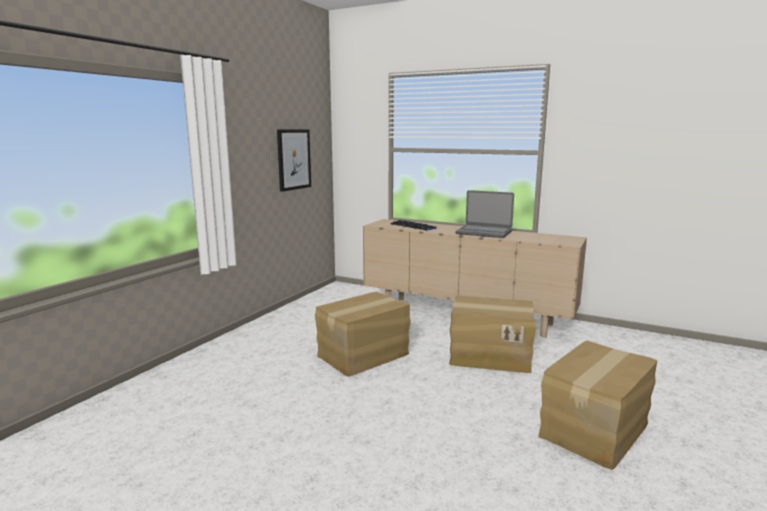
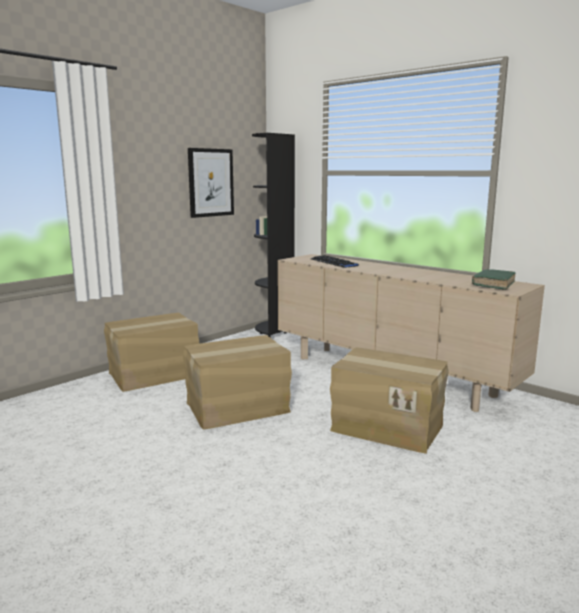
camera: 15 degrees right, 0 degrees up
laptop [455,190,514,238] -> none
cardboard box [538,340,657,470] -> cardboard box moved to [104,313,199,392]
none -> black bookcase [252,133,295,338]
none -> green book [472,269,515,290]

